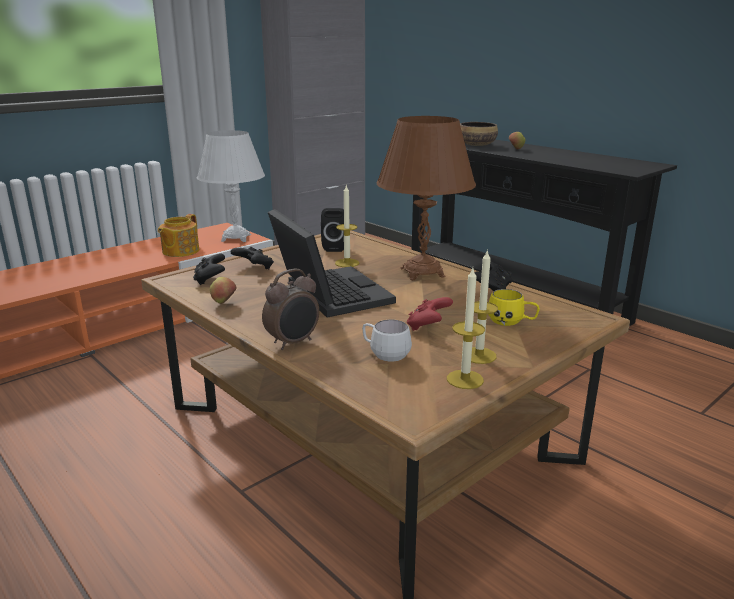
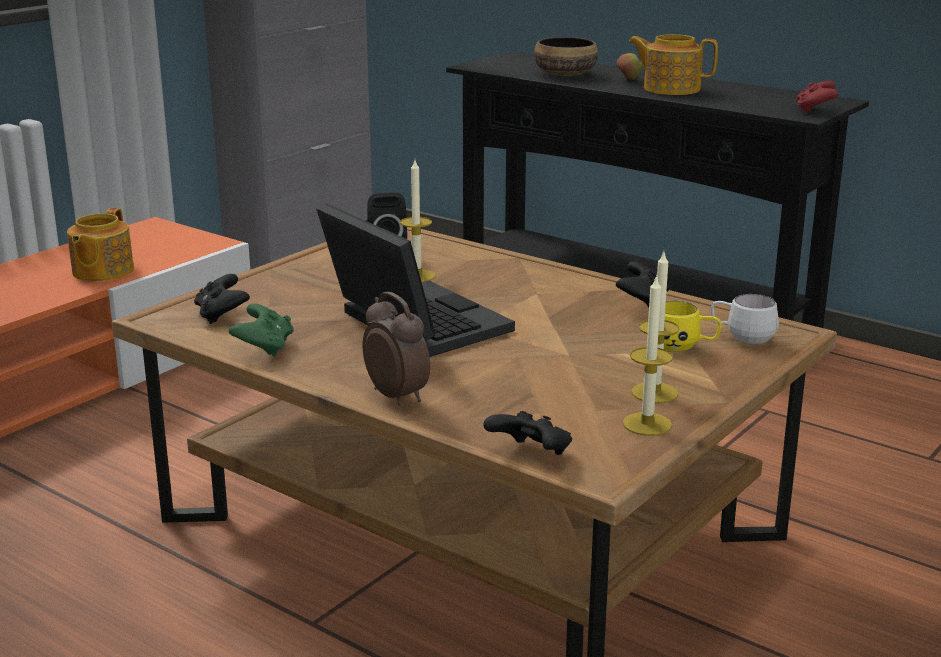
camera: 10 degrees left, 0 degrees up
white table lamp [197,130,265,242] -> none
apple [210,277,237,304] -> green game controller [229,303,294,356]
black game controller [231,247,274,269] -> black game controller moved to [483,411,572,455]
alarm clock [262,268,319,350] -> alarm clock turned 75 degrees counterclockwise [363,292,430,405]
white mug [362,320,412,362] -> white mug moved to [711,294,779,344]
brown table lamp [377,116,476,280] -> none
red game controller [407,297,453,331] -> red game controller moved to [797,81,839,113]
none -> teapot [628,34,718,95]

